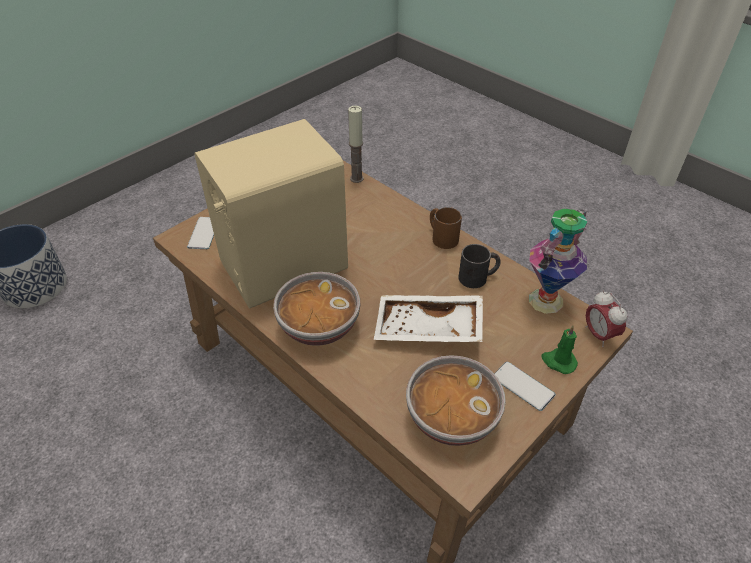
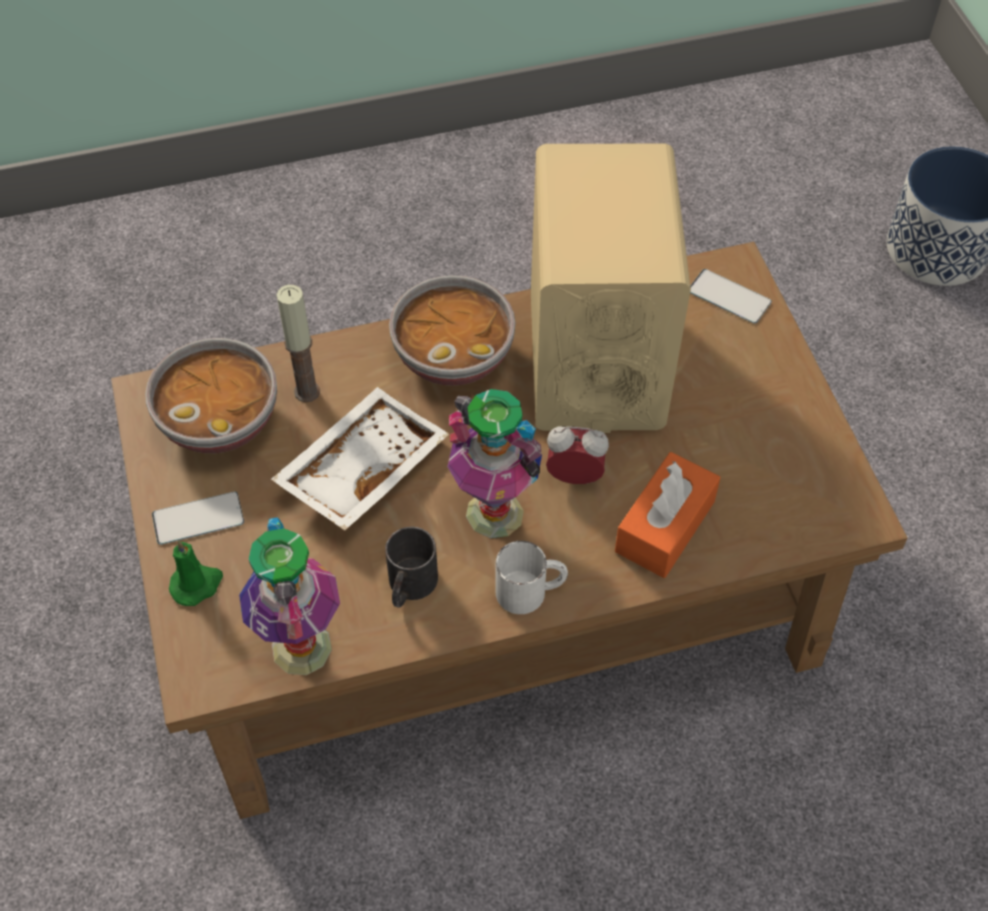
camera: 120 degrees right, 10 degrees up
candle [348,106,364,183] -> candle moved to [277,285,320,402]
brown mug [430,207,462,249] -> white mug [495,541,568,614]
alarm clock [585,290,627,347] -> alarm clock moved to [546,426,609,484]
none -> vase [447,389,542,538]
none -> orange tissue box [615,452,720,578]

